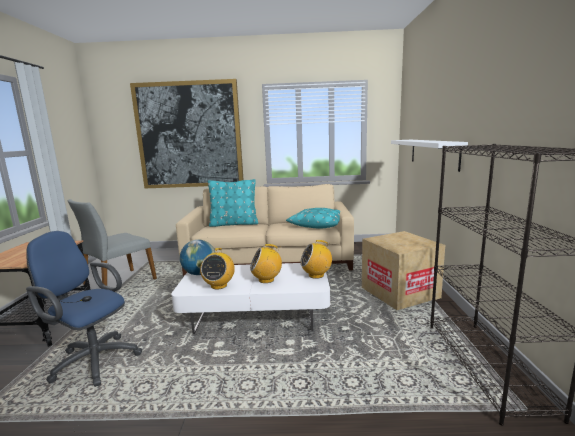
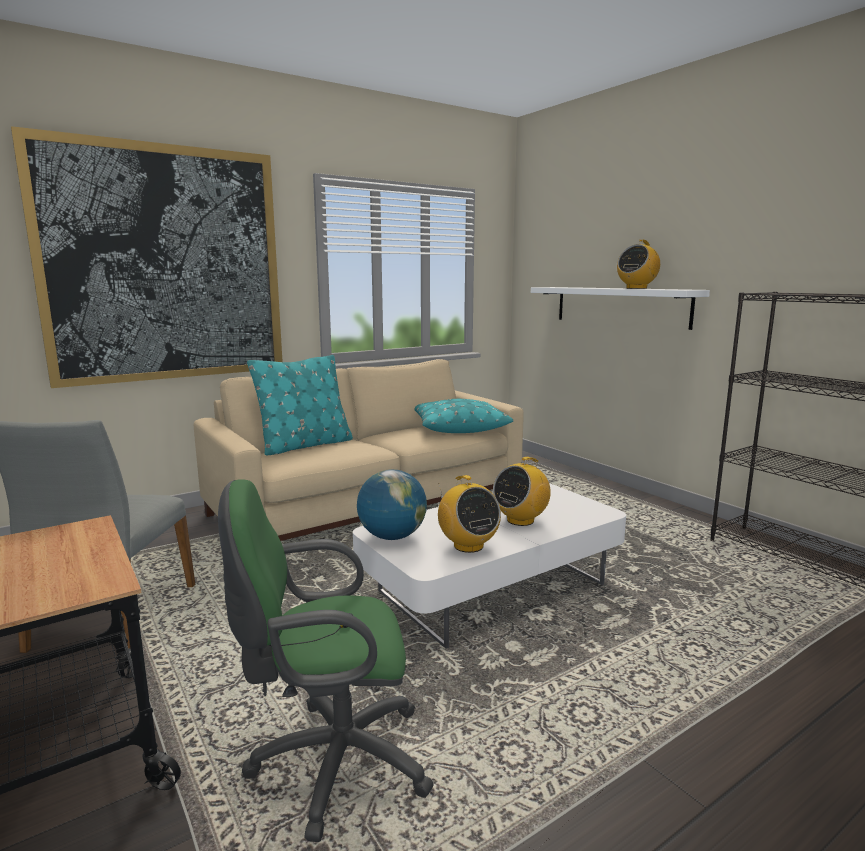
camera: 35 degrees left, 0 degrees up
blue office chair [26,231,142,387] -> green office chair [218,479,434,842]
radio [300,240,332,279] -> radio moved to [617,240,660,289]
cardboard box [362,231,445,310] -> none

